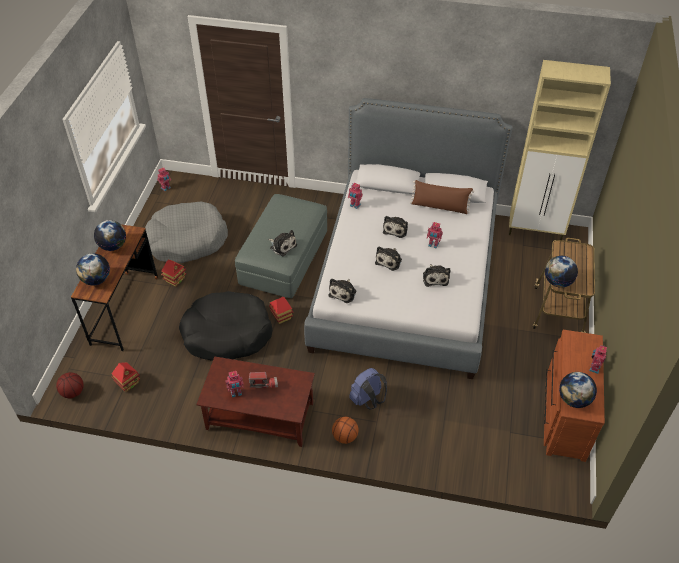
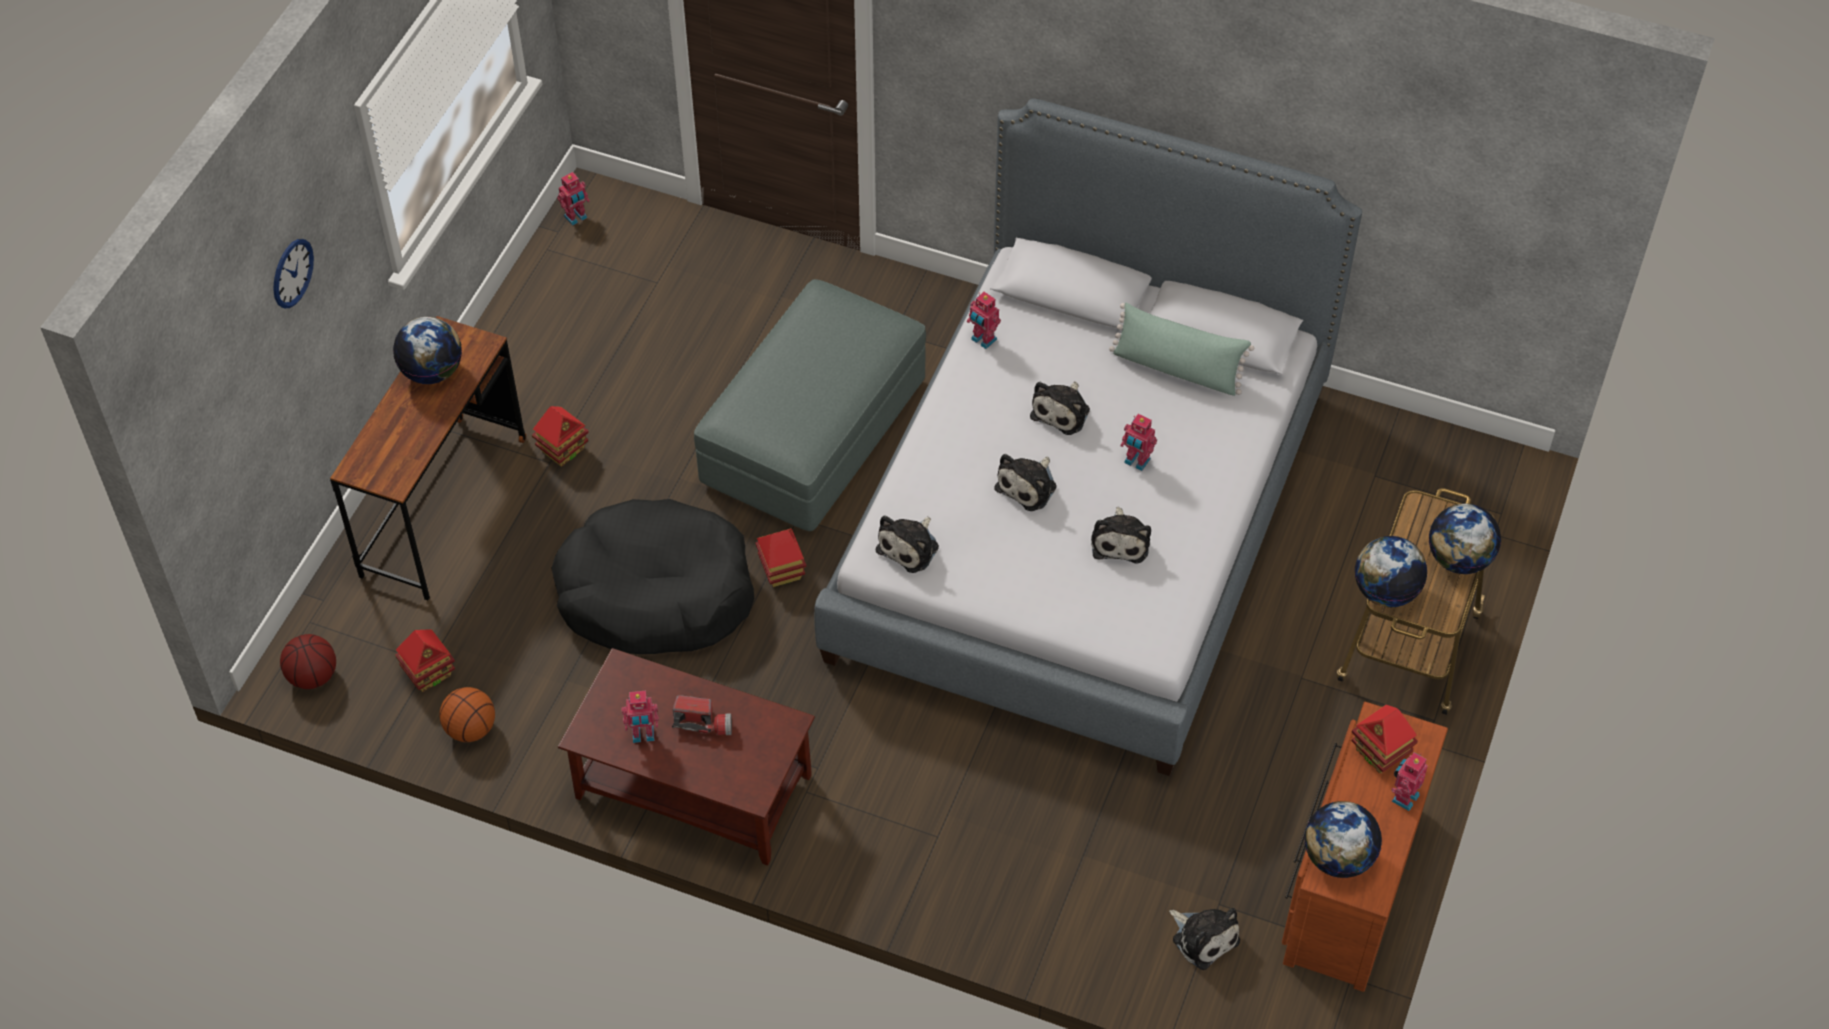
camera: 10 degrees right, 5 degrees up
globe [76,253,110,285] -> globe moved to [1429,503,1501,574]
grey dog bed [145,202,228,263] -> none
plush toy [268,230,297,257] -> plush toy moved to [1169,908,1240,970]
basketball [332,417,359,444] -> basketball moved to [439,687,495,742]
blue backpack [349,368,387,410] -> none
brown pillow [410,180,474,214] -> green pillow [1109,302,1254,396]
beige cabinet [509,60,611,240] -> none
none -> wall clock [273,239,314,308]
none -> toy house [1352,705,1418,774]

